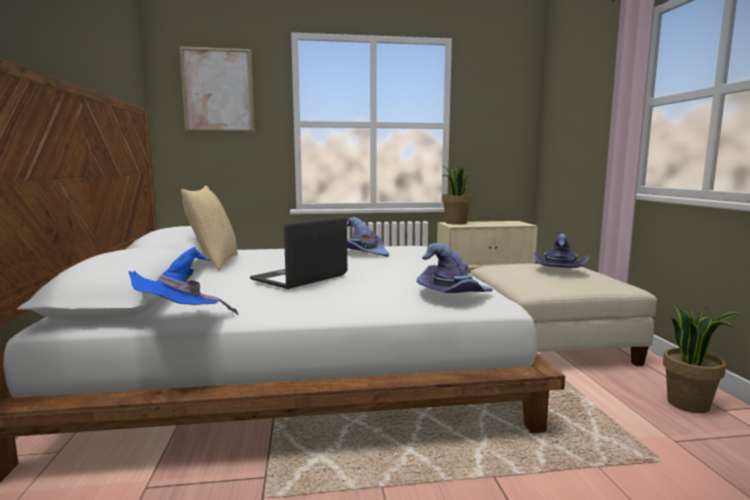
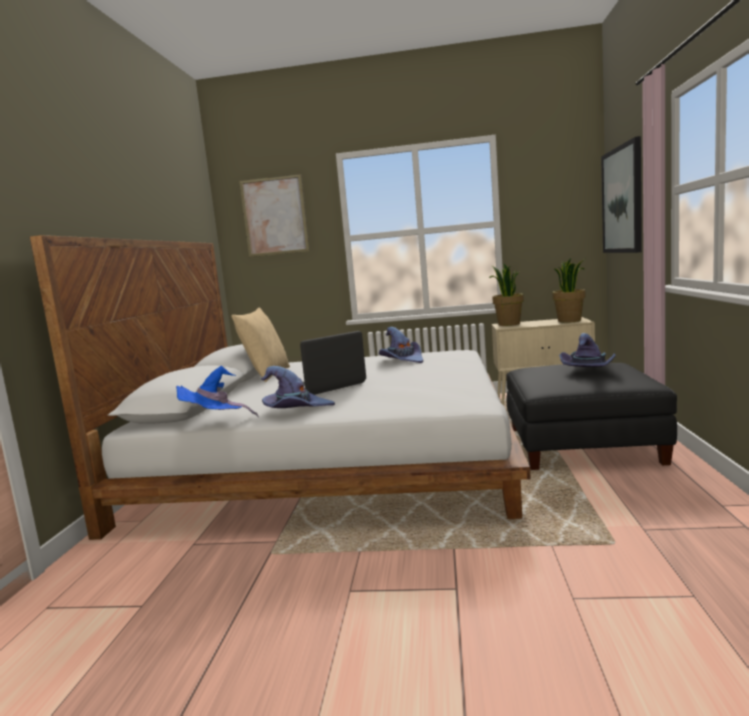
camera: 15 degrees right, 0 degrees up
purple hat [417,243,492,293] -> purple hat moved to [261,366,335,408]
beige ottoman [470,264,657,366] -> black ottoman [506,363,677,470]
potted plant [663,305,742,413] -> potted plant moved to [552,258,586,323]
none -> picture [601,136,642,253]

